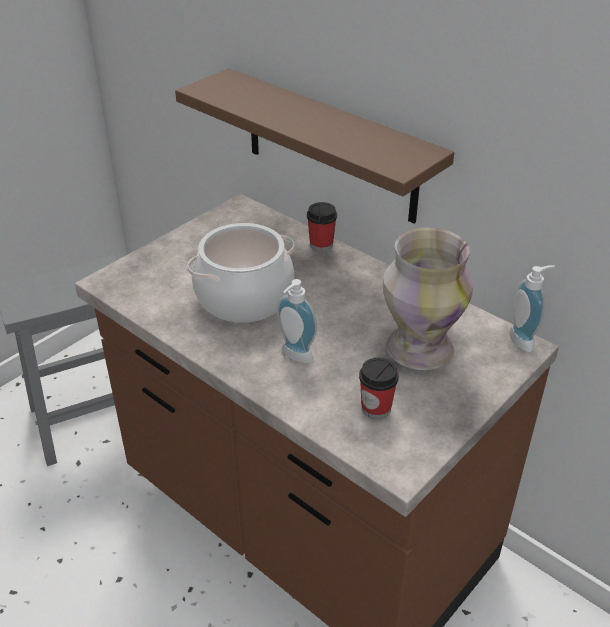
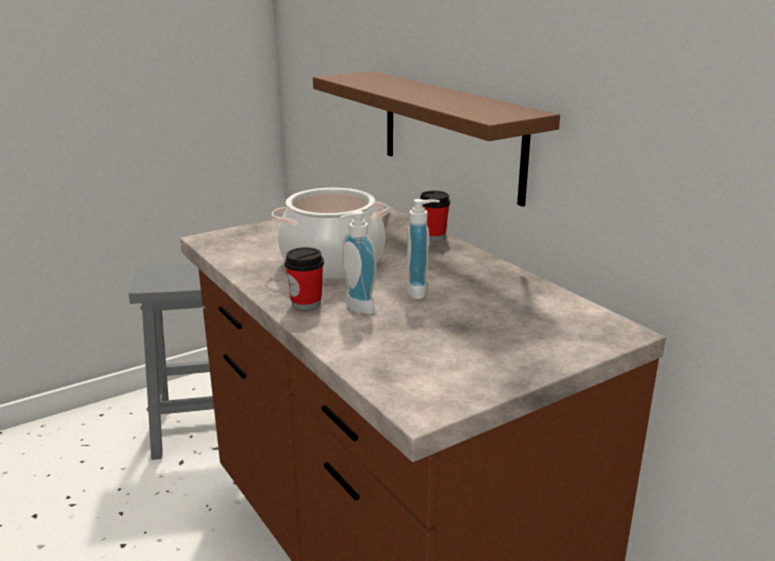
camera: 15 degrees right, 15 degrees down
cup [359,358,399,419] -> cup moved to [285,247,324,310]
vase [382,228,473,370] -> none
soap dispenser [509,265,555,352] -> soap dispenser moved to [407,199,440,299]

